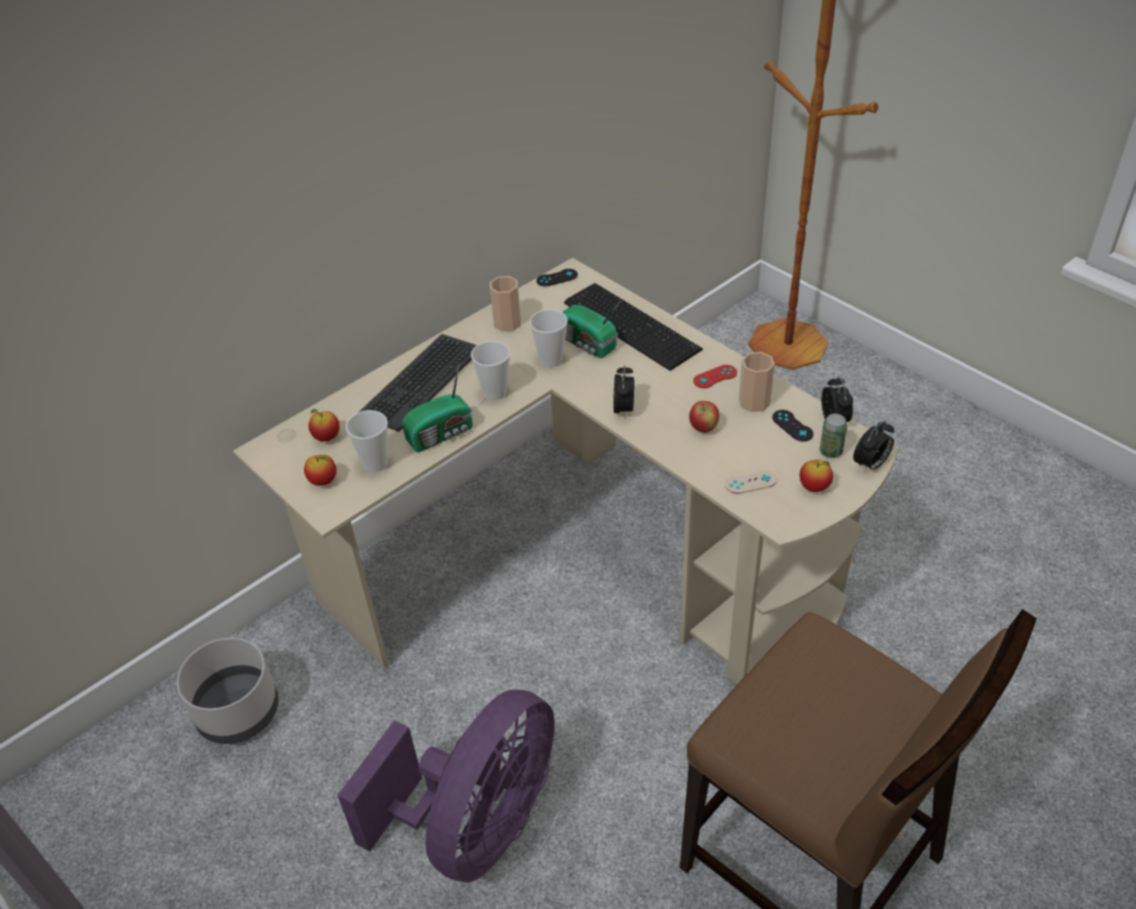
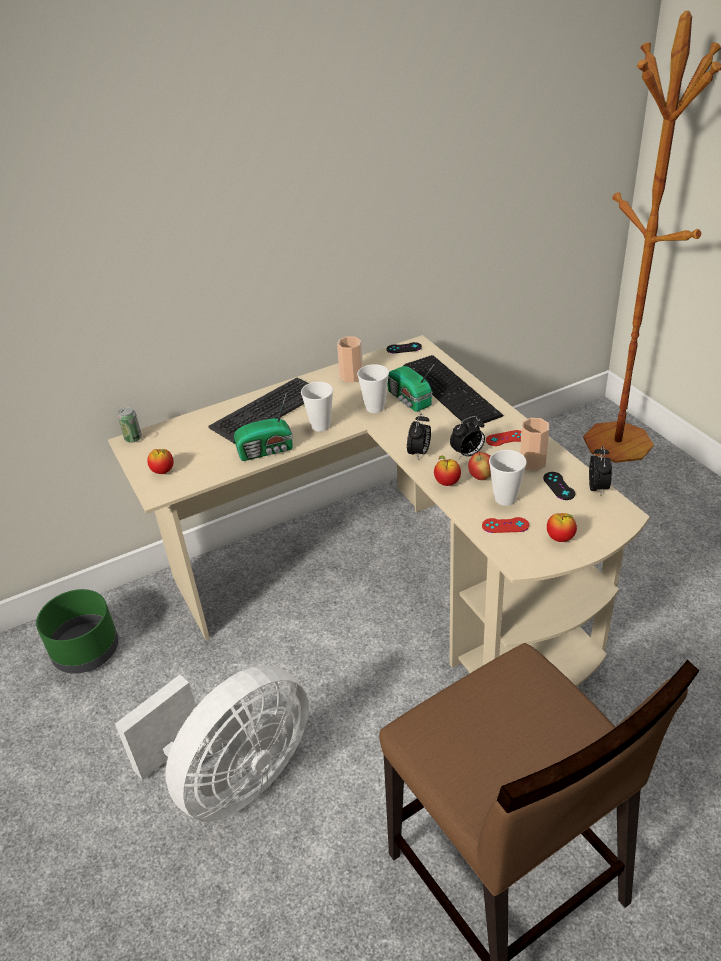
camera: 15 degrees right, 5 degrees down
grey planter [177,638,278,744] -> green planter [36,589,118,674]
apple [308,409,340,442] -> apple moved to [434,456,461,486]
purple fan [337,690,555,883] -> white fan [115,665,309,821]
cup [346,410,388,472] -> cup moved to [489,450,527,506]
beige game controller [725,470,777,494] -> red game controller [482,517,529,533]
can [820,413,847,458] -> can moved to [118,407,142,443]
alarm clock [853,420,894,473] -> alarm clock moved to [450,416,485,459]

